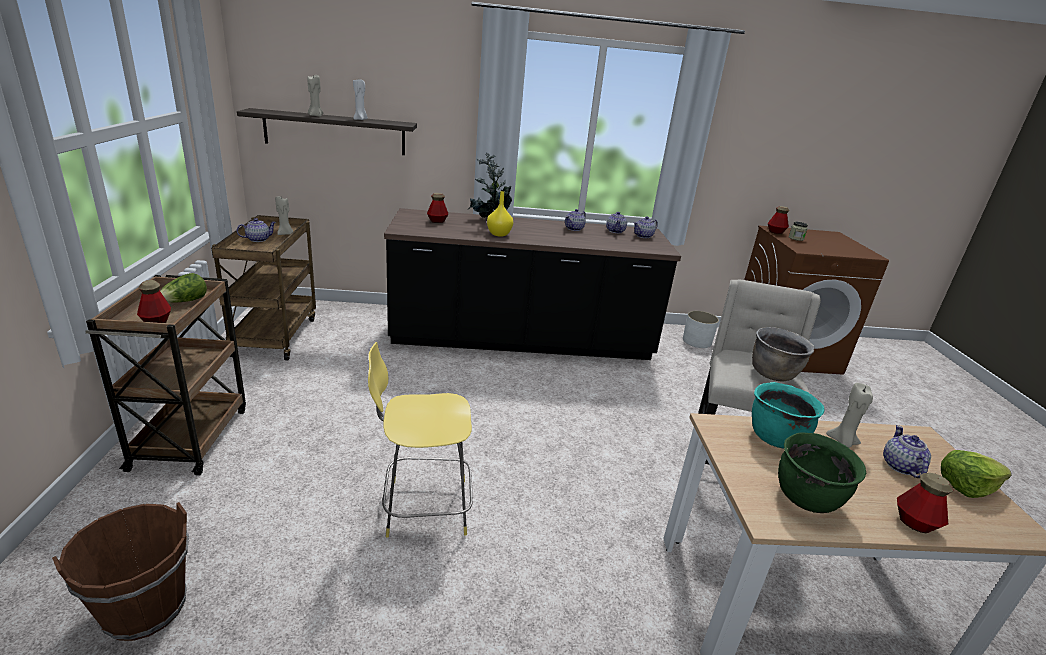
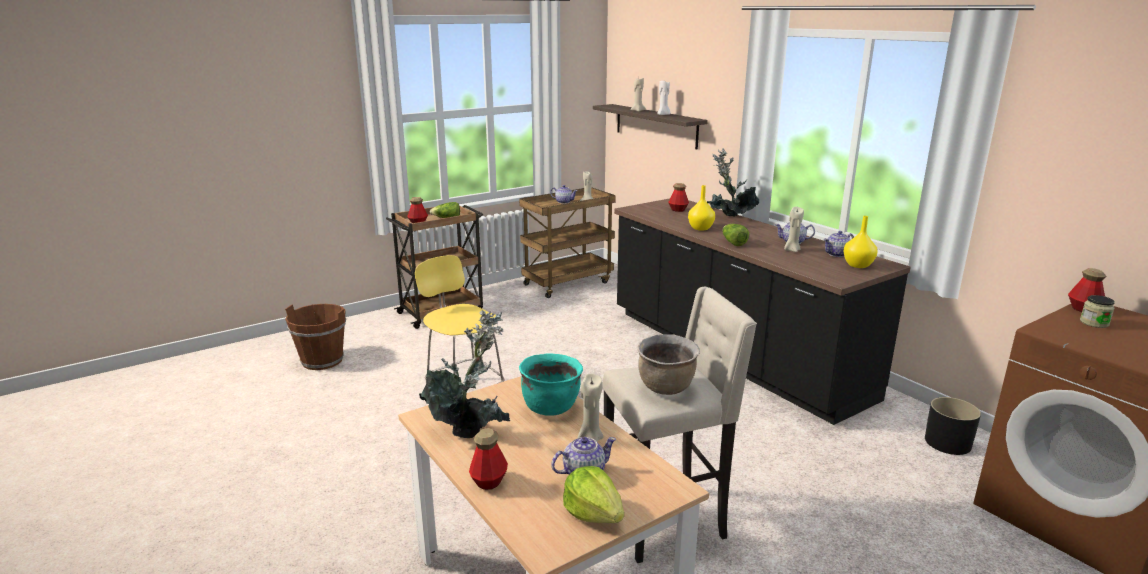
camera: 60 degrees right, 5 degrees down
teapot [634,216,658,238] -> yellow vase [844,216,878,268]
white planter [683,311,719,348] -> black planter [925,397,981,455]
green cooking pot [778,432,866,513] -> potted plant [419,310,510,438]
none -> lettuce [723,224,749,246]
none -> beige candle [784,207,804,252]

